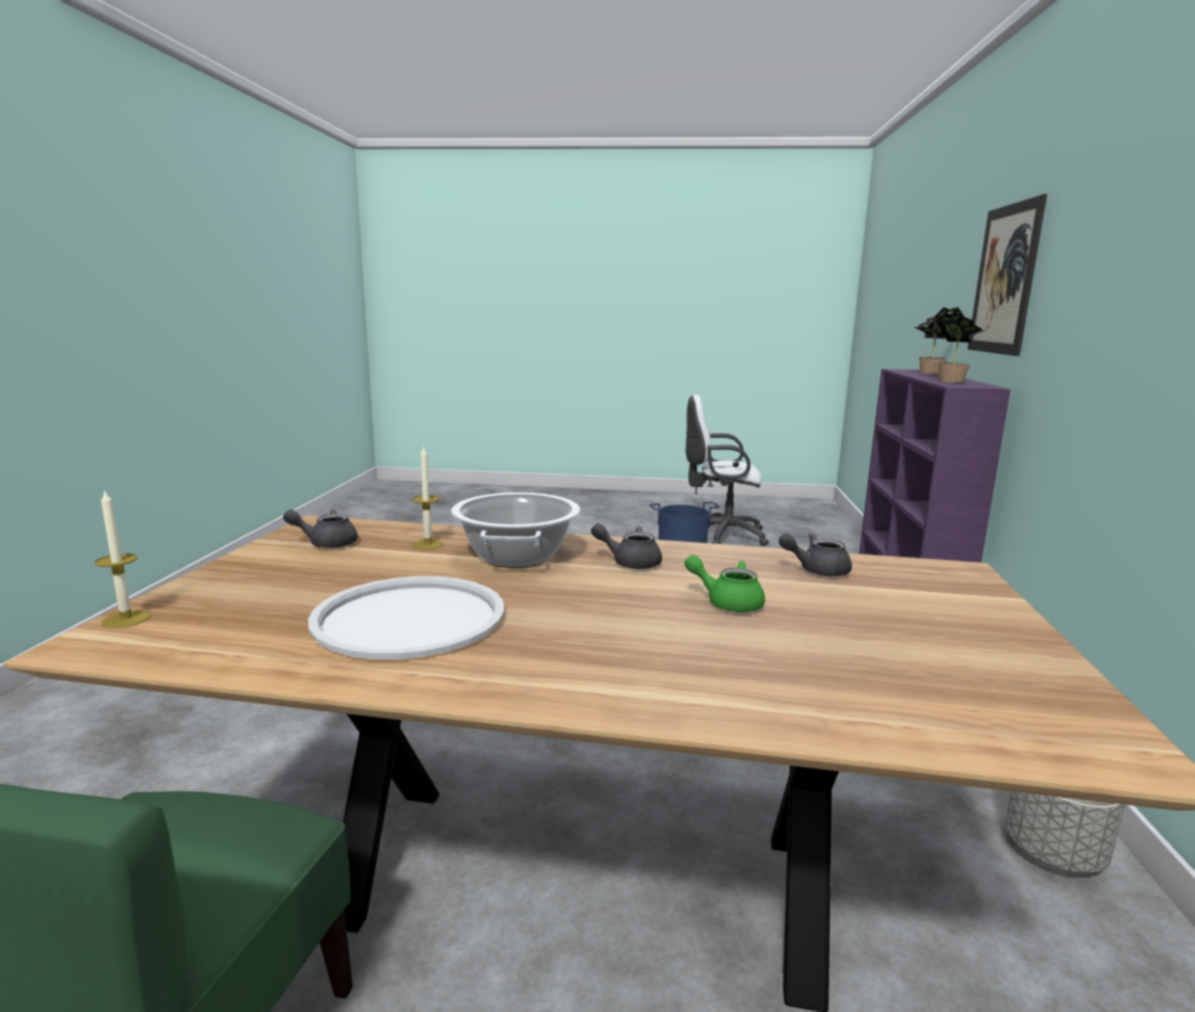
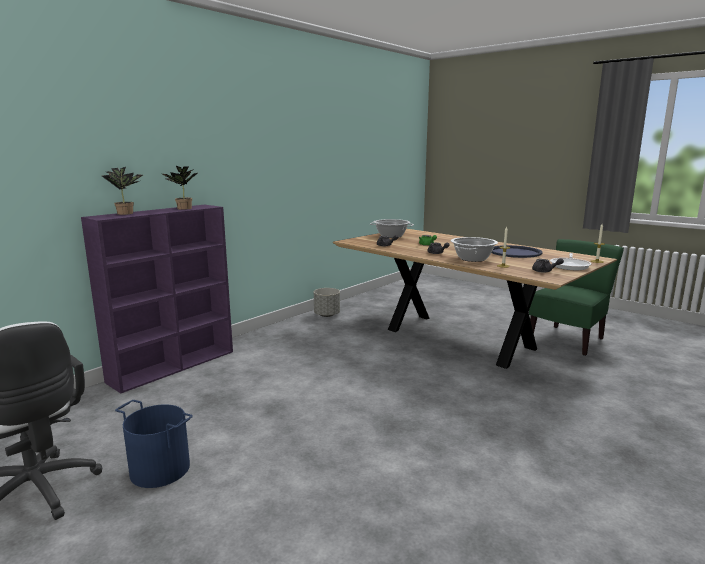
camera: 145 degrees left, 0 degrees up
white tray [308,576,504,660] -> blue tray [491,245,543,258]
picture [968,194,1047,356] -> none
none -> cooking pot [370,219,414,238]
none -> frying pan [550,253,591,270]

